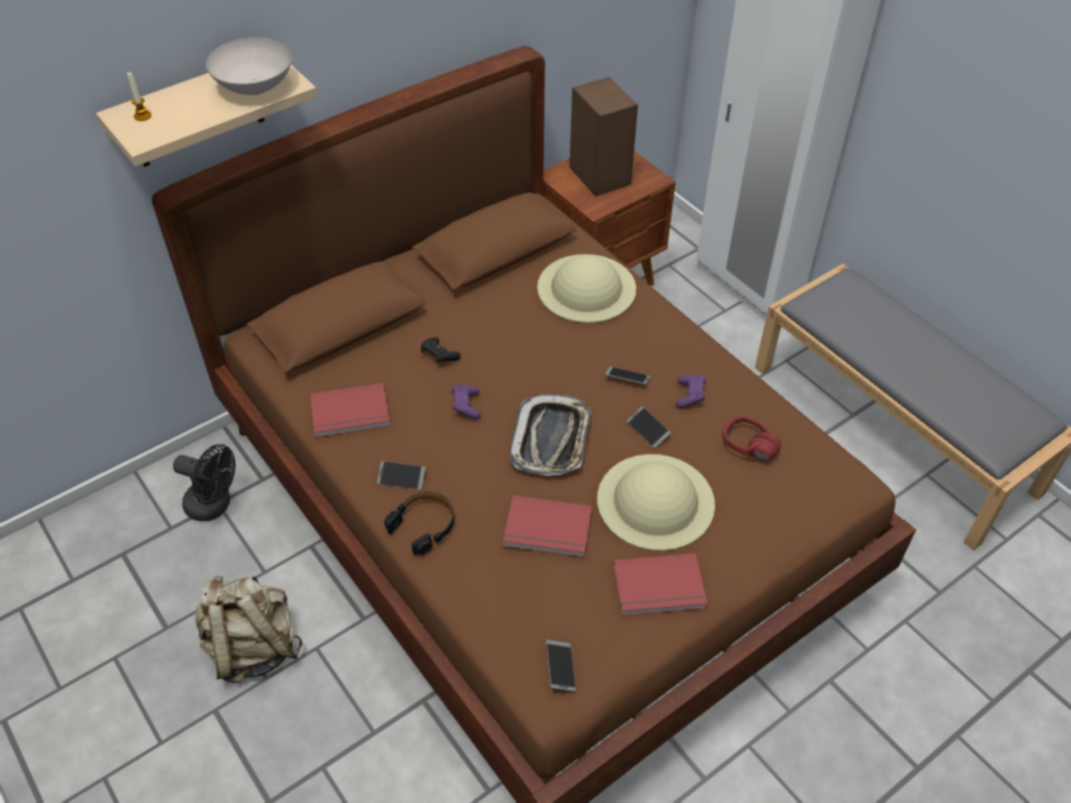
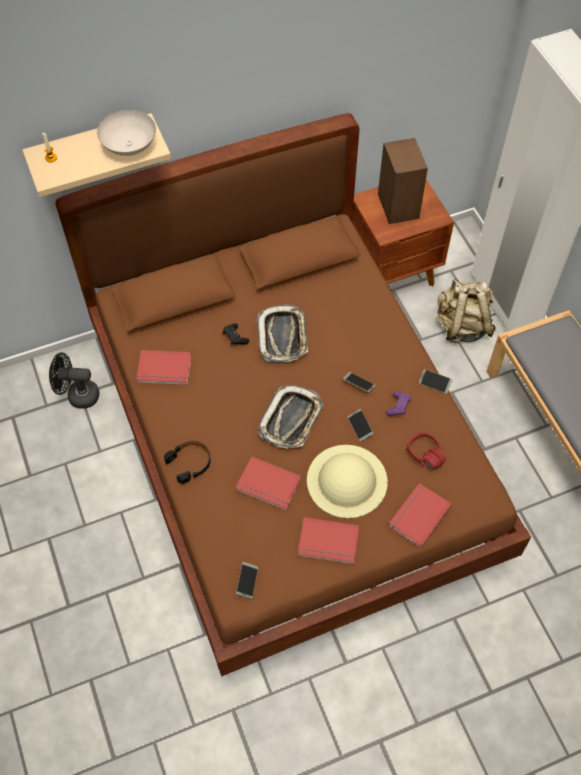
camera: 15 degrees right, 10 degrees up
black fan [173,444,236,521] -> black fan turned 150 degrees clockwise [49,352,99,409]
beige backpack [195,576,303,683] -> beige backpack moved to [437,279,496,343]
phone [377,461,426,490] -> phone moved to [419,369,452,394]
purple game controller [451,385,481,420] -> none
beige hat [537,254,636,323] -> none
none -> tray [257,305,308,362]
none -> red book [389,483,452,547]

